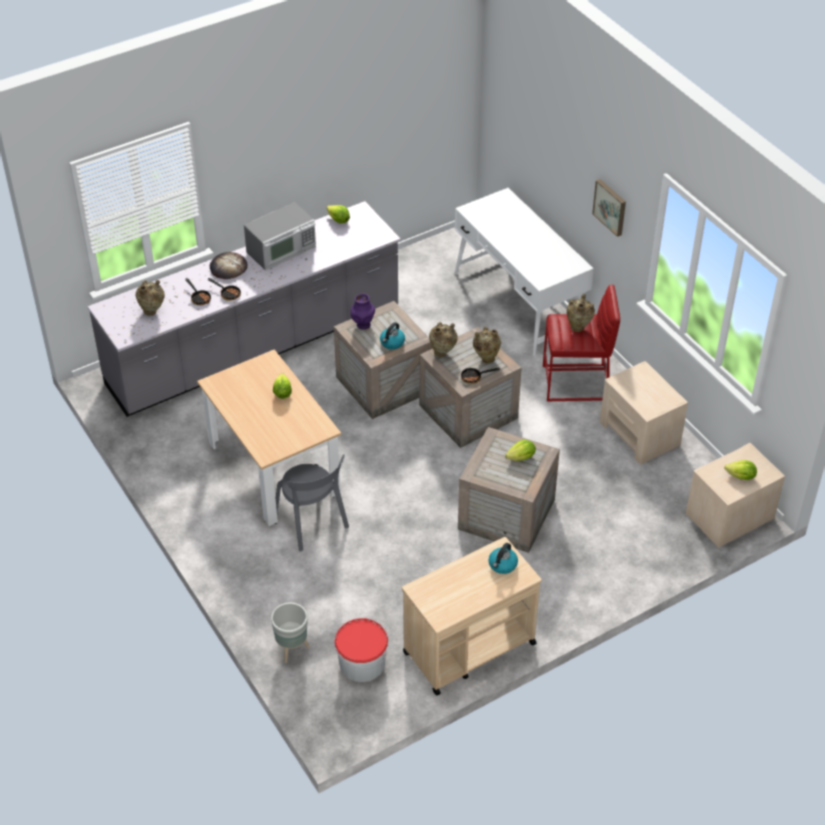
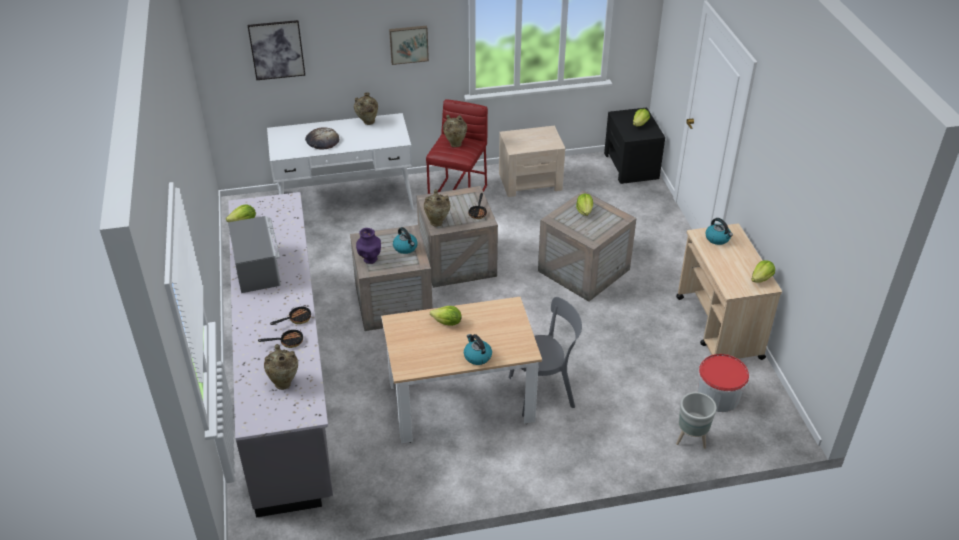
camera: 70 degrees left, 5 degrees down
bread [210,252,248,279] -> bread moved to [305,127,339,150]
beige vase [473,327,501,364] -> beige vase moved to [354,92,378,125]
beige nightstand [686,443,785,548] -> black nightstand [604,107,665,184]
none -> picture [248,20,305,80]
none -> kettle [464,334,492,365]
none -> lettuce [751,260,775,283]

